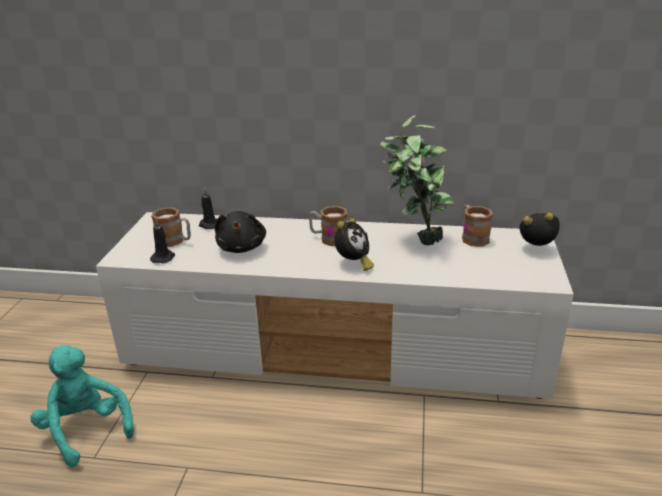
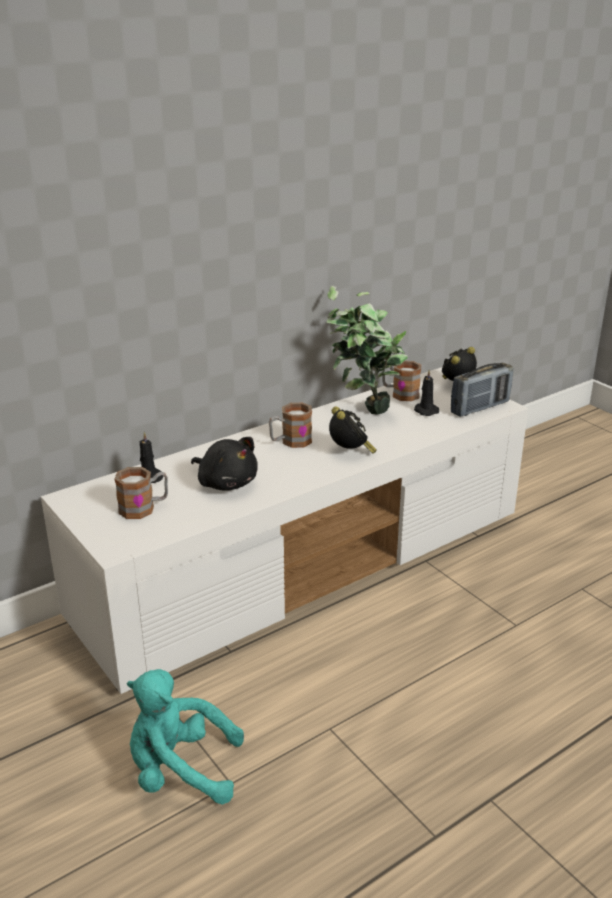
camera: 45 degrees left, 0 degrees up
black candle [150,219,175,263] -> black candle moved to [414,370,439,416]
none -> radio [451,363,513,417]

